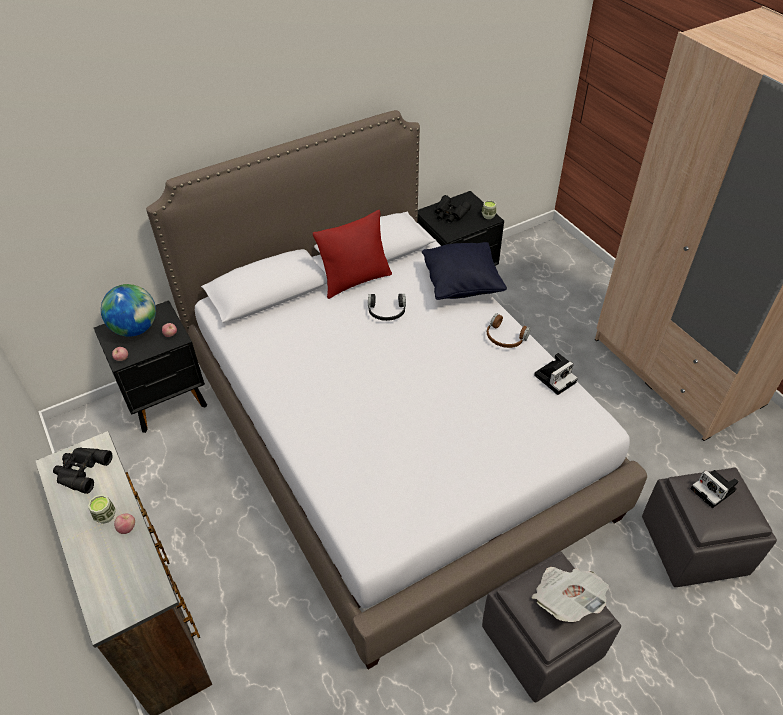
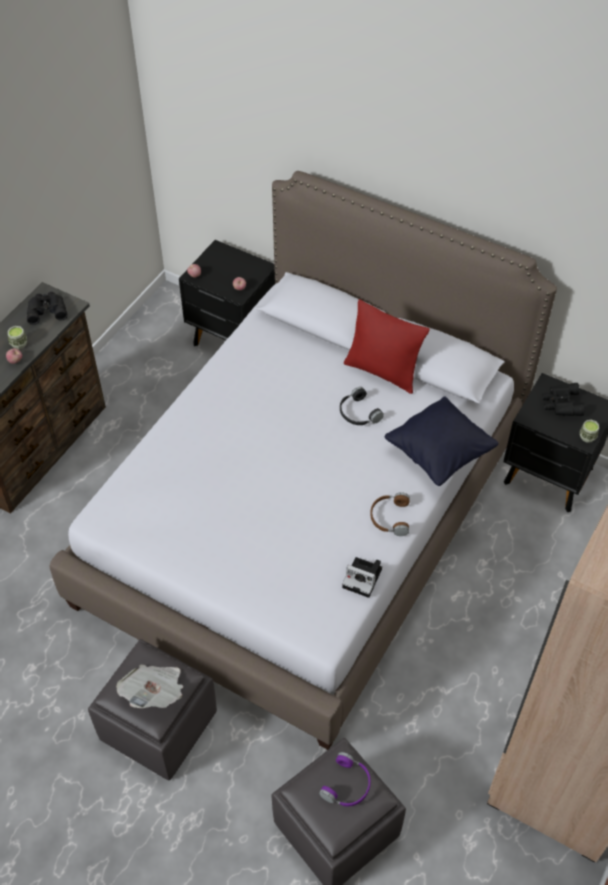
camera: 60 degrees right, 5 degrees up
globe [101,284,156,337] -> none
camera [691,470,739,508] -> purple headphones [319,752,371,807]

